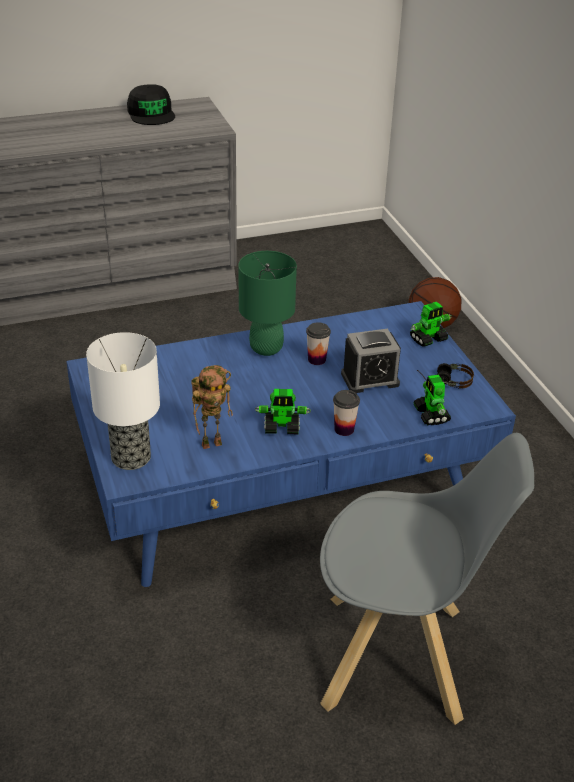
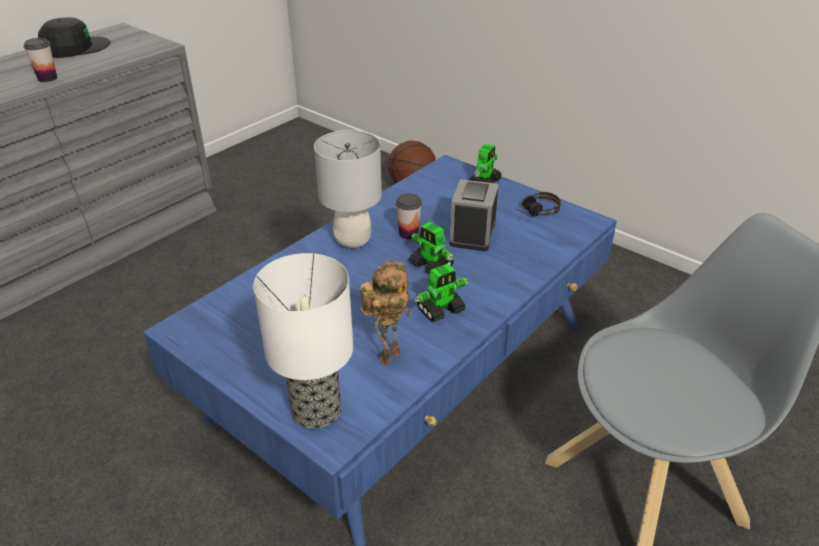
camera: 30 degrees left, 0 degrees up
black cap [127,84,175,125] -> black cap turned 75 degrees counterclockwise [38,17,110,58]
green table lamp [239,251,297,356] -> grey table lamp [314,130,382,248]
cup [333,390,360,436] -> cup moved to [23,38,57,82]
alarm clock [341,329,401,393] -> alarm clock turned 150 degrees clockwise [449,179,499,251]
toy robot [413,374,451,425] -> toy robot moved to [409,222,454,274]

